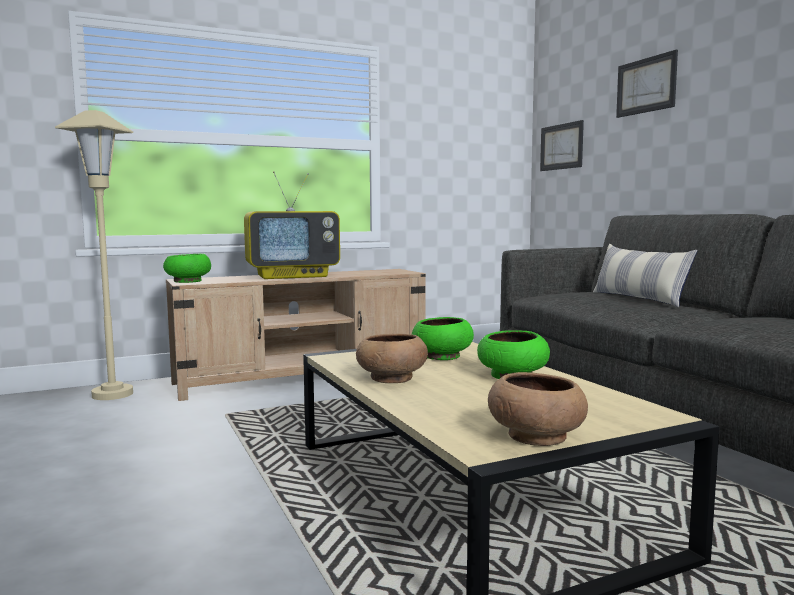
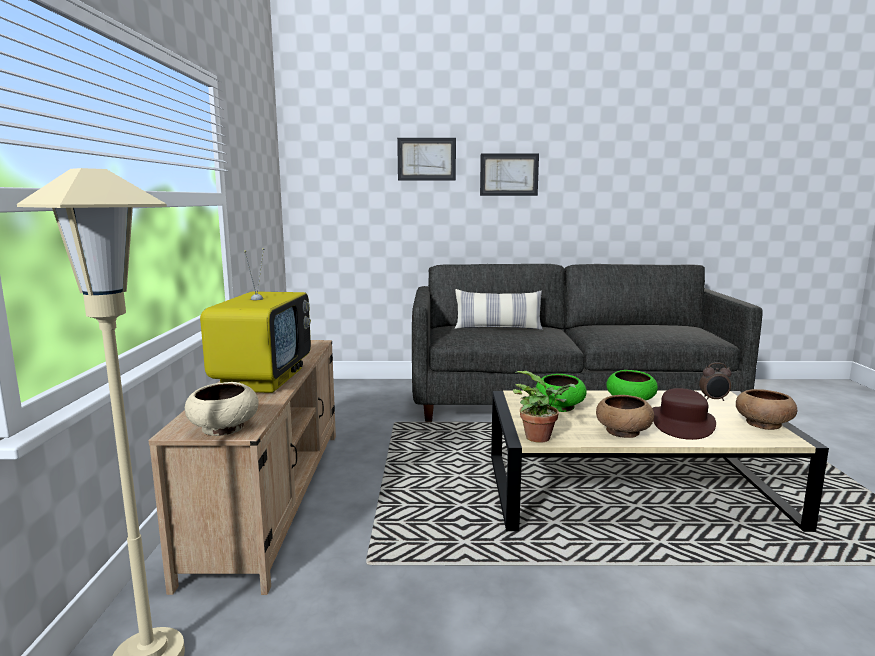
camera: 65 degrees left, 5 degrees up
green bowl [163,254,211,283] -> beige bowl [185,382,258,436]
picture [540,120,584,171] -> picture moved to [480,153,539,196]
none -> potted plant [513,371,576,443]
none -> brown hat [652,388,716,440]
none -> alarm clock [699,363,732,401]

